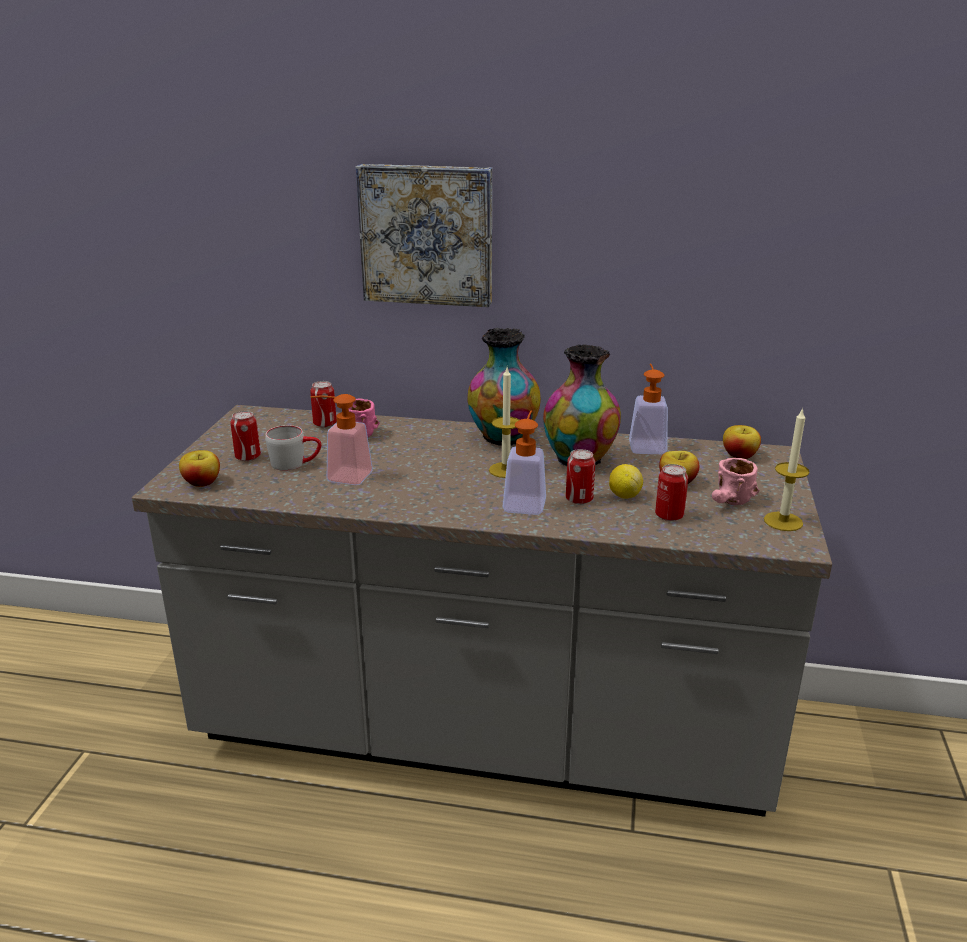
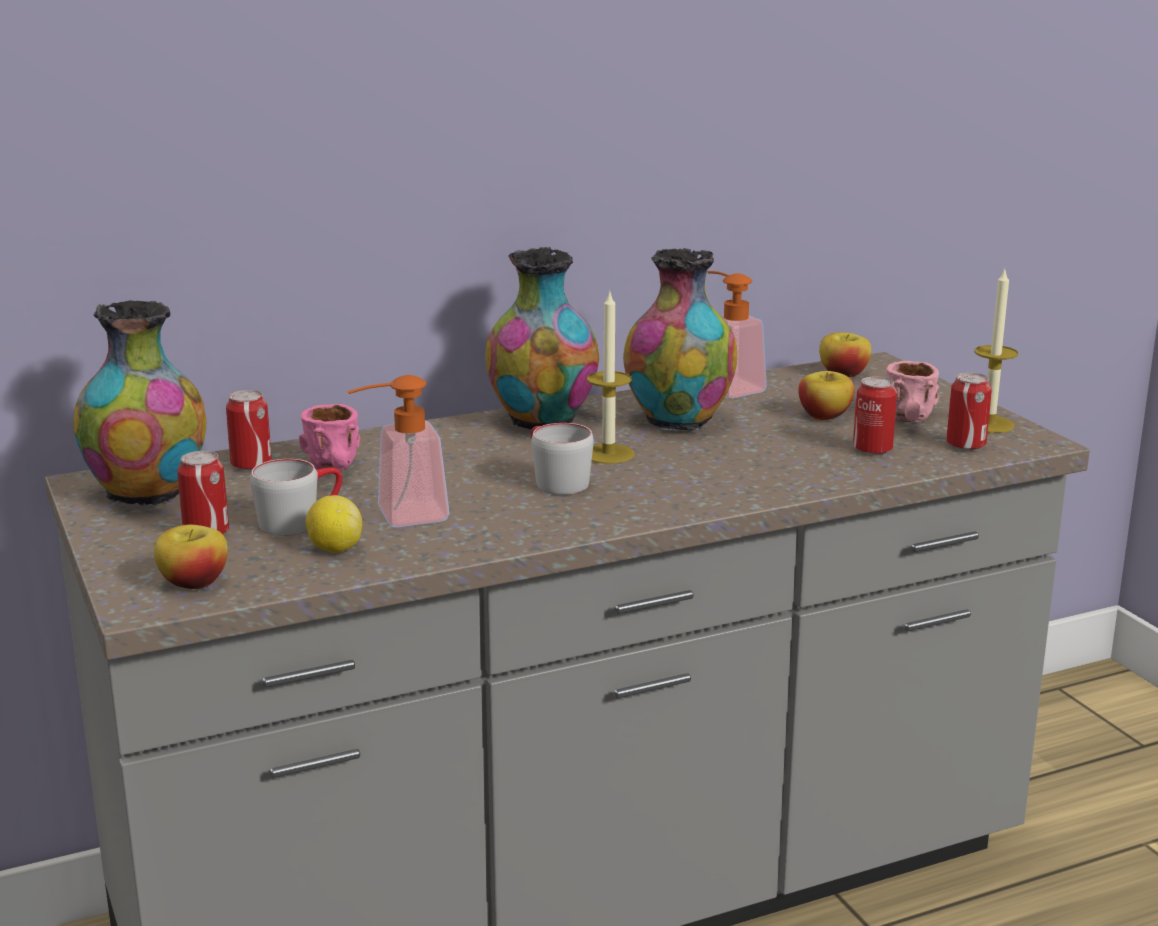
camera: 35 degrees left, 5 degrees down
picture [356,164,492,307] -> none
soap dispenser [503,410,546,515] -> none
can [566,449,595,504] -> can moved to [946,372,992,451]
lemon [609,464,643,498] -> lemon moved to [306,495,362,553]
none -> vase [73,300,207,506]
none -> grey mug [531,423,594,495]

